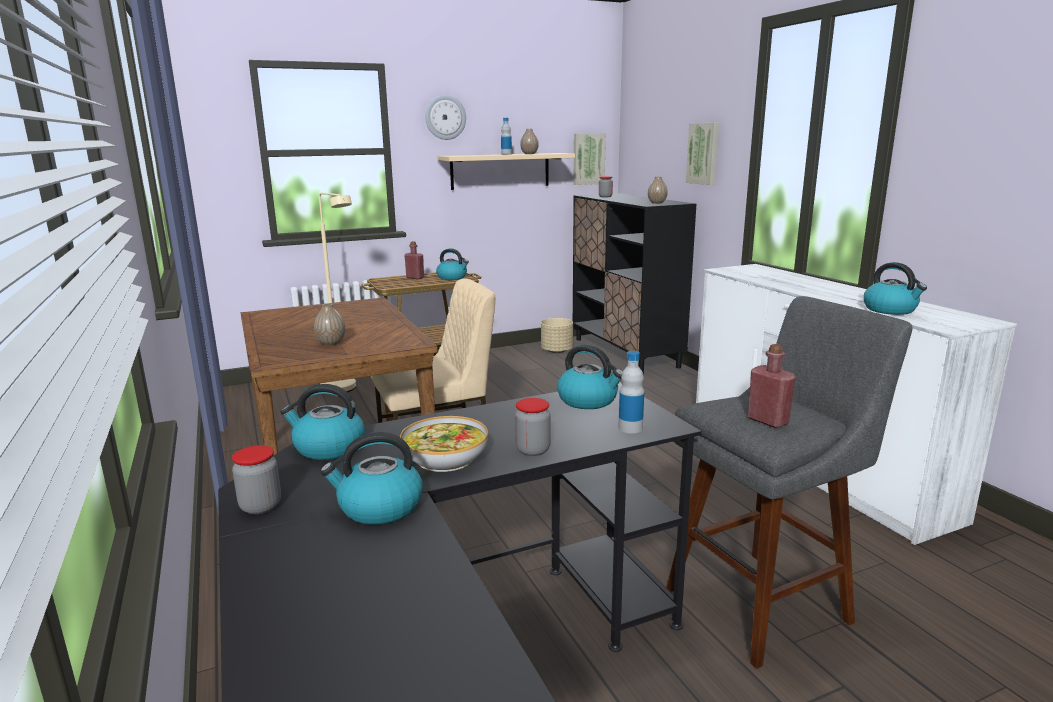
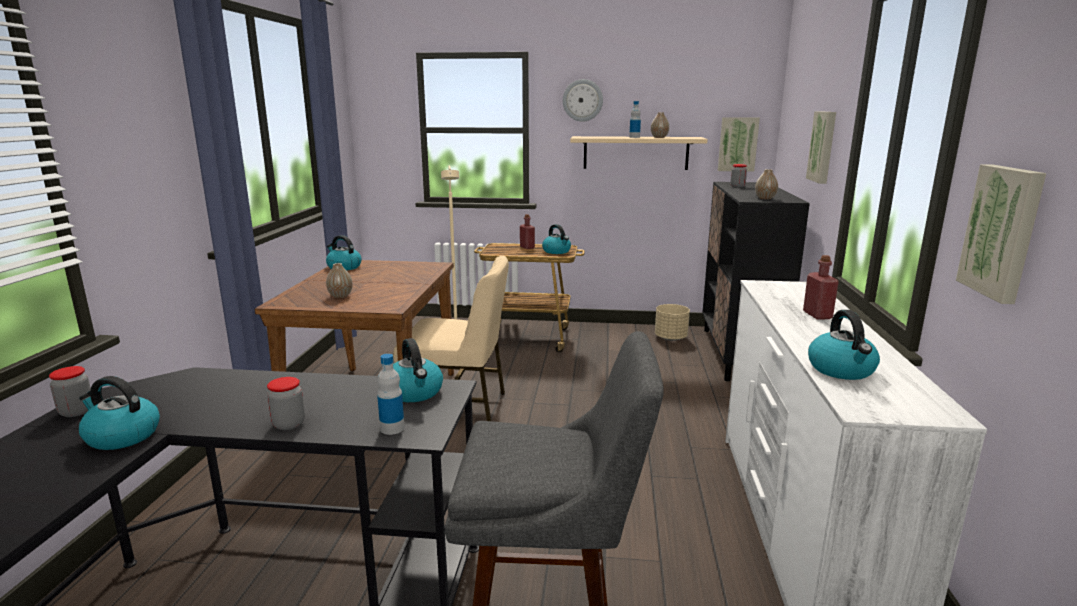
camera: 30 degrees right, 0 degrees up
kettle [280,384,365,460] -> kettle moved to [326,235,362,270]
bowl [400,416,488,472] -> none
red bottle [748,344,796,428] -> red bottle moved to [803,255,839,320]
none -> picture [956,164,1046,304]

